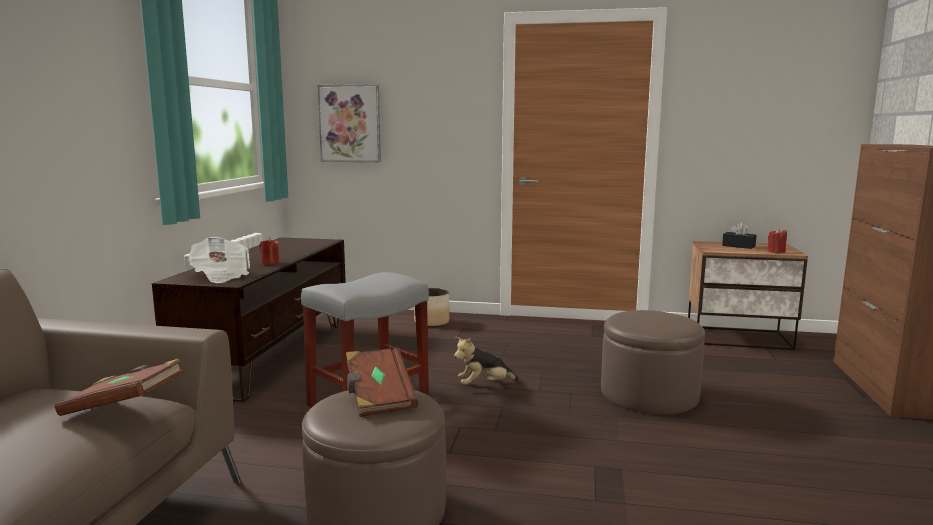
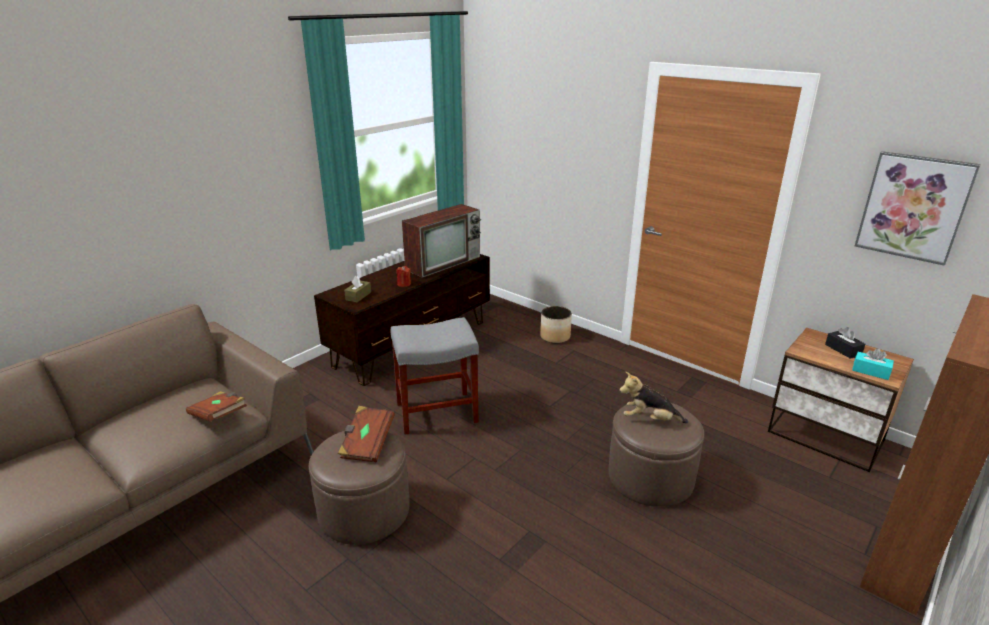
camera: 30 degrees right, 15 degrees up
newspaper [188,237,250,283] -> brown tissue box [344,276,371,302]
picture [317,84,381,162] -> picture moved to [855,151,981,266]
plush toy [454,337,519,385] -> plush toy moved to [619,372,688,423]
red candle [767,228,787,253] -> turquoise tissue box [852,348,894,380]
none -> television [402,204,481,278]

